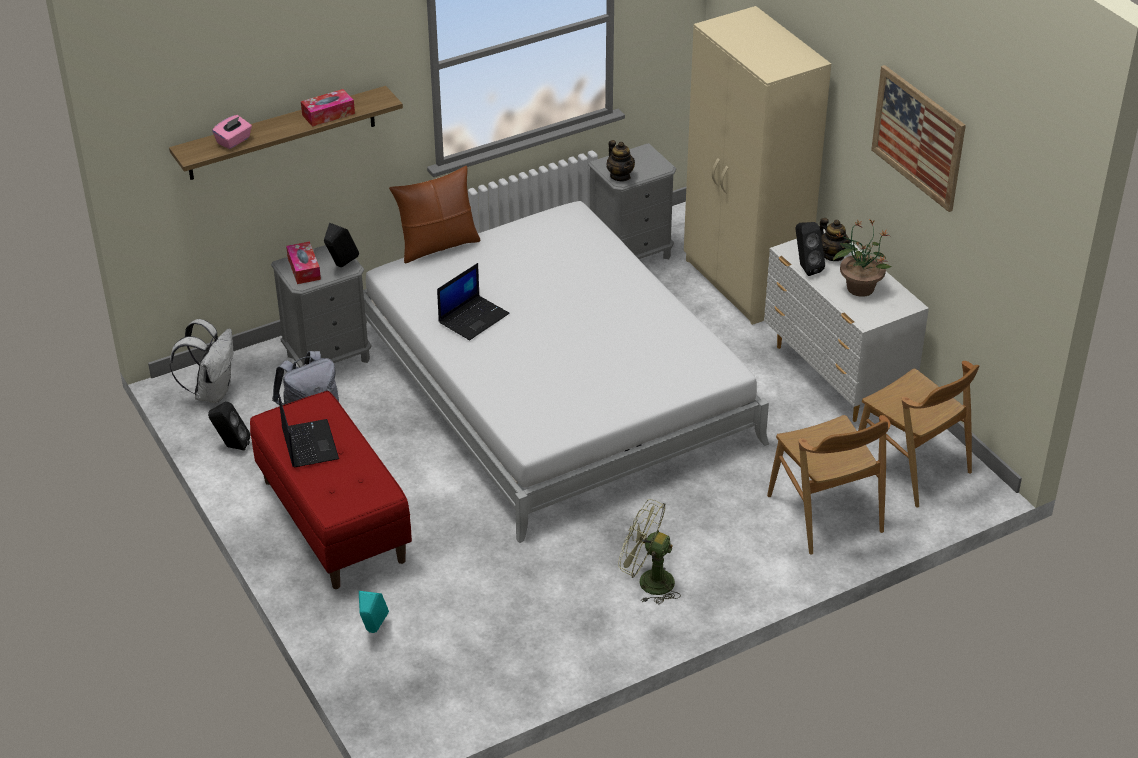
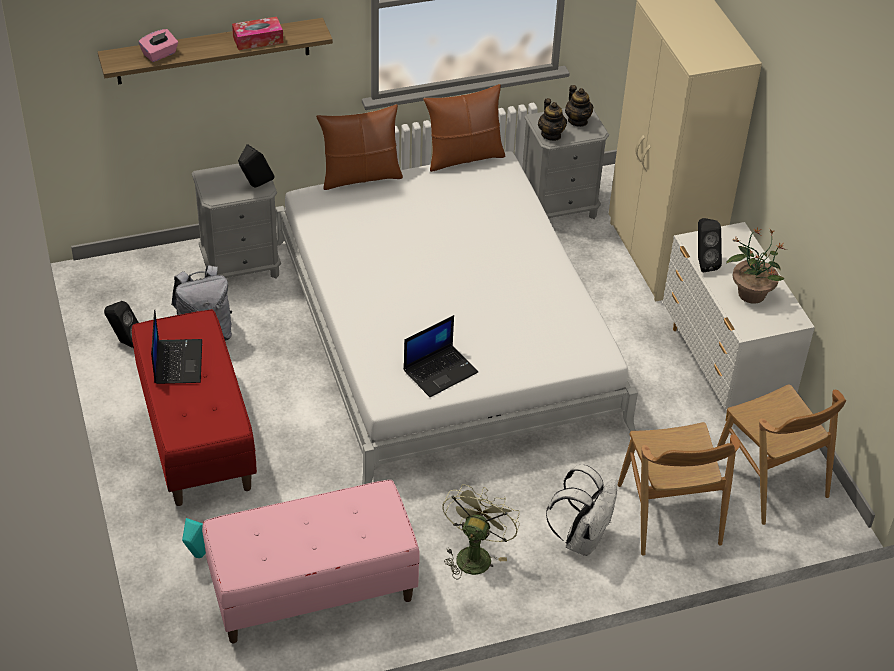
camera: 10 degrees right, 5 degrees up
white backpack [170,319,233,404] -> white backpack moved to [546,464,618,556]
tissue box [286,241,321,284] -> none
laptop [437,263,509,340] -> laptop moved to [404,315,478,397]
green fan [618,499,681,604] -> green fan turned 75 degrees clockwise [442,484,520,580]
teapot [820,218,851,261] -> teapot moved to [565,85,593,127]
picture [871,65,966,212] -> none
none -> pink bench [202,480,420,643]
none -> brown pillow [423,84,505,172]

